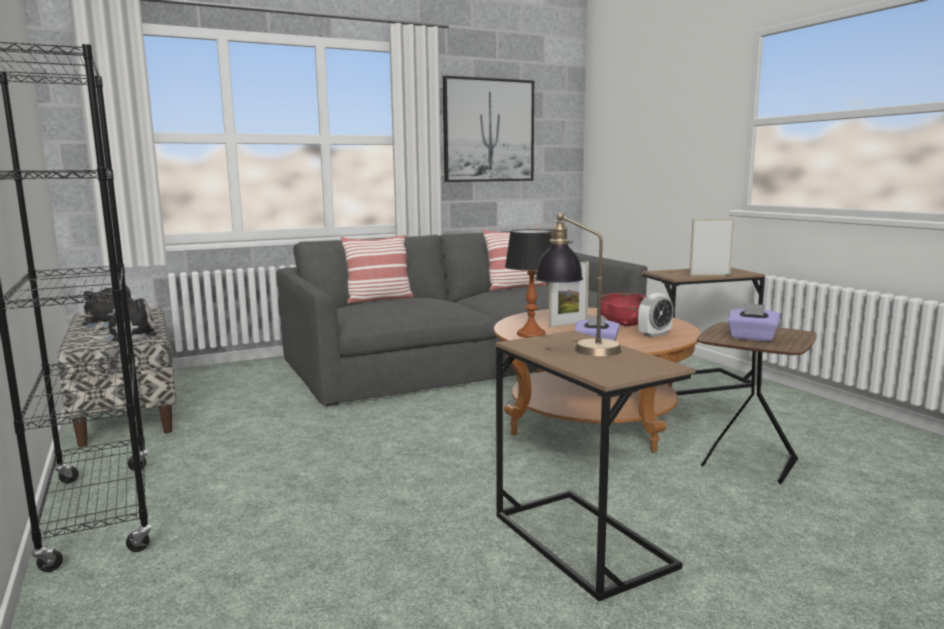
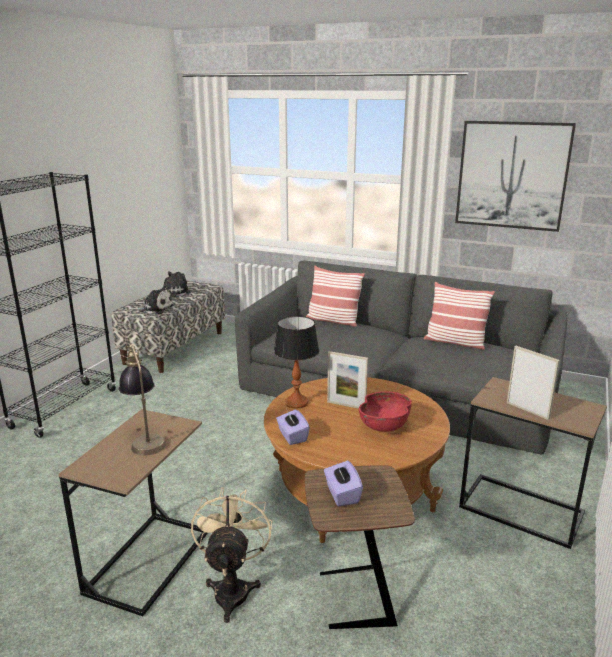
camera: 50 degrees right, 10 degrees up
alarm clock [638,293,674,338] -> none
none -> beige fan [191,487,272,623]

